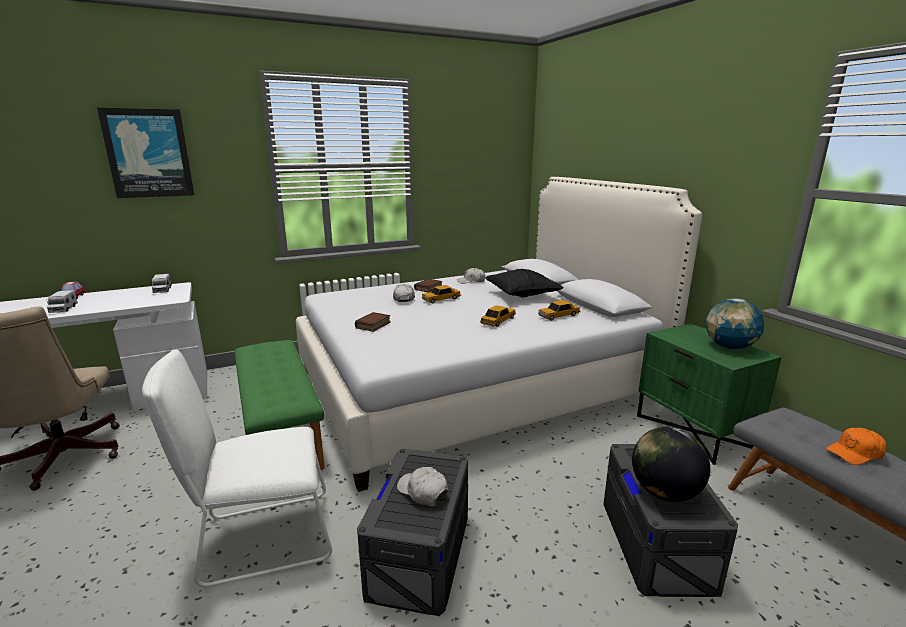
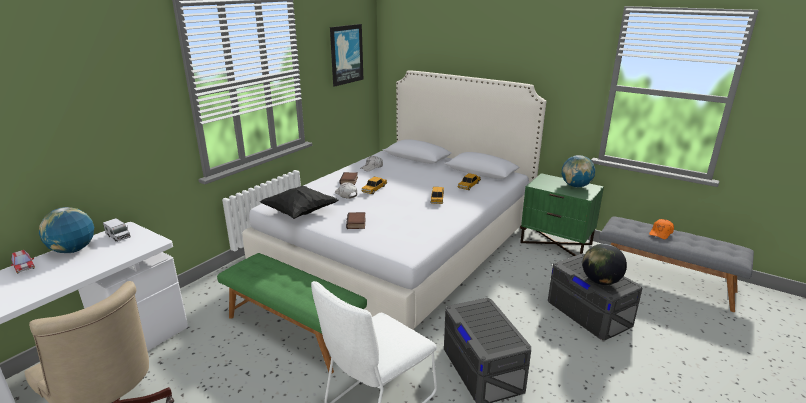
camera: 30 degrees left, 5 degrees up
toy truck [46,290,78,313] -> none
picture [97,108,194,198] -> picture moved to [330,24,363,87]
white cap [397,467,448,506] -> none
black pillow [485,269,564,298] -> black pillow moved to [260,186,338,219]
none -> globe [39,207,94,253]

